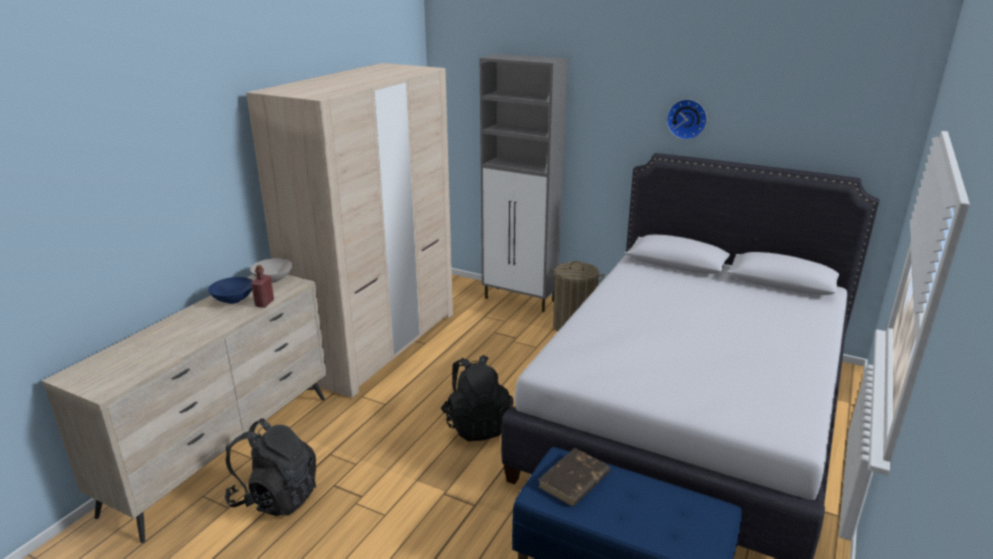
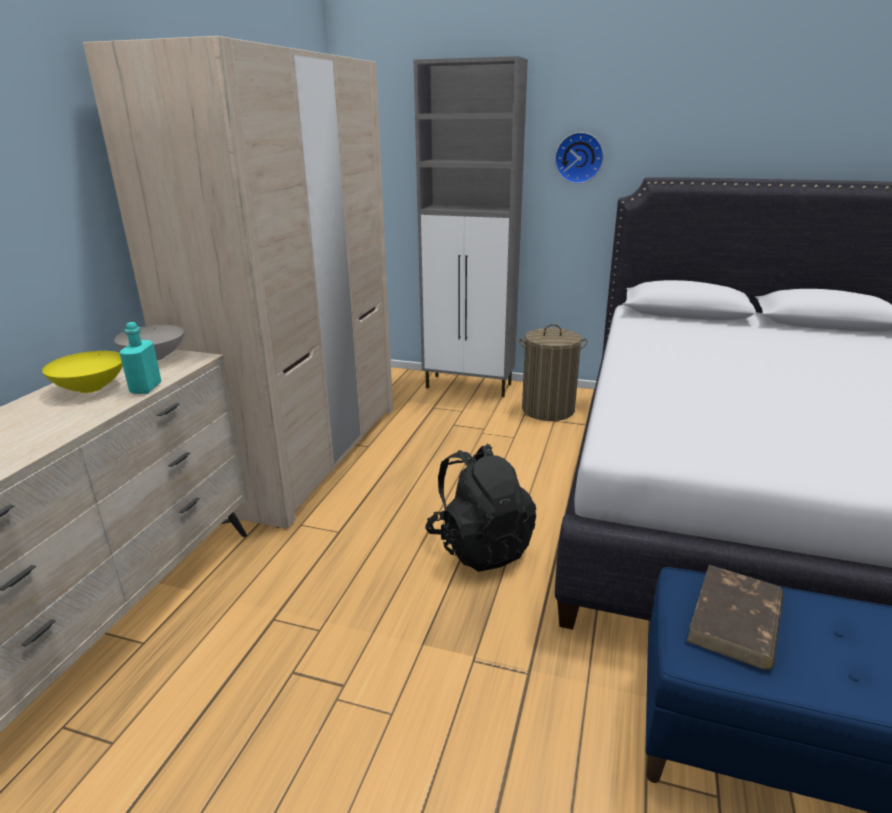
camera: 10 degrees left, 0 degrees up
blue bowl [208,277,253,304] -> yellow bowl [42,351,123,393]
black backpack [225,418,316,516] -> none
red bottle [251,265,274,308] -> turquoise bottle [119,322,161,394]
wall clock [666,99,707,140] -> wall clock moved to [555,132,604,184]

